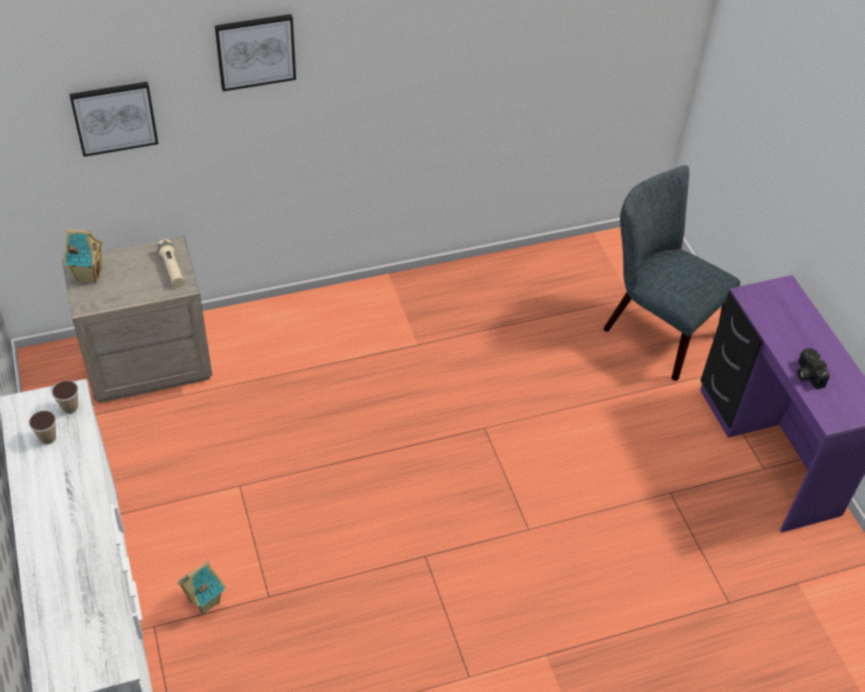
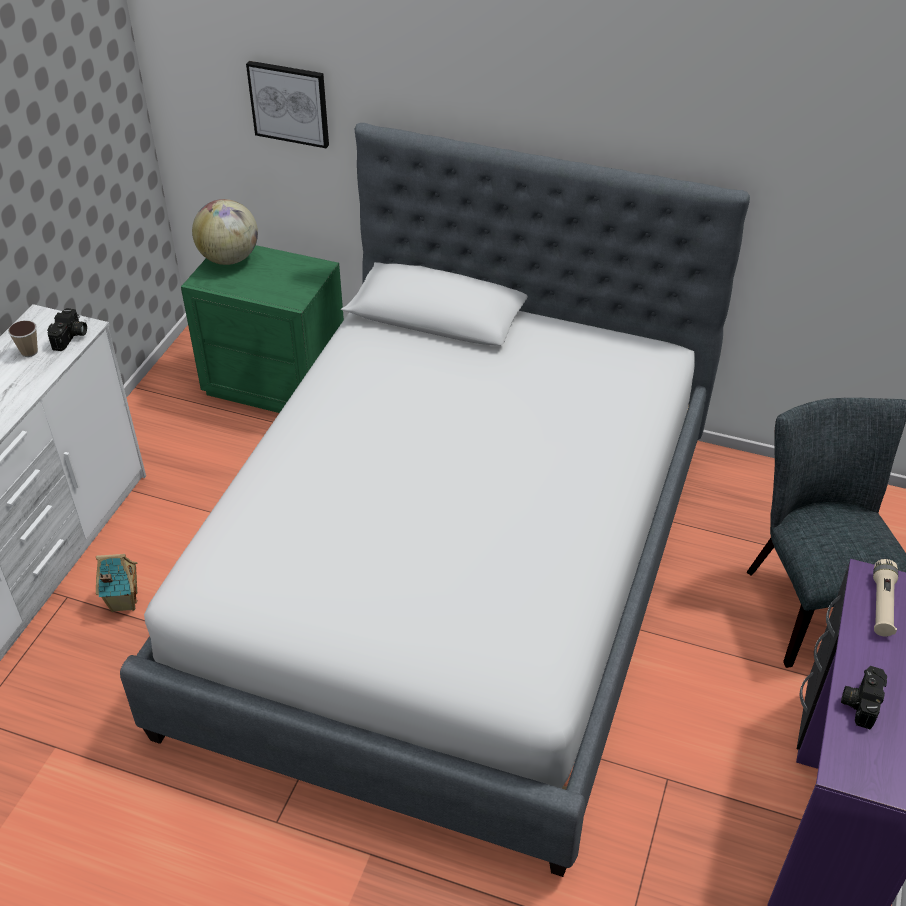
camera: 40 degrees right, 5 degrees down
cup [51,380,78,414] -> camera [47,308,87,351]
beige nightstand [62,236,212,403] -> green nightstand [181,245,344,413]
toy house [63,229,103,283] -> globe [192,199,258,265]
beige flashlight [157,239,186,288] -> beige flashlight moved to [873,559,898,637]
picture [215,14,296,91] -> none
none -> bed [120,123,750,877]

